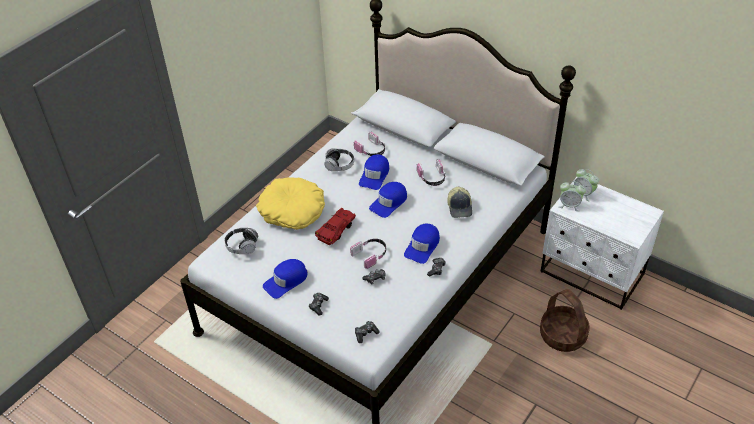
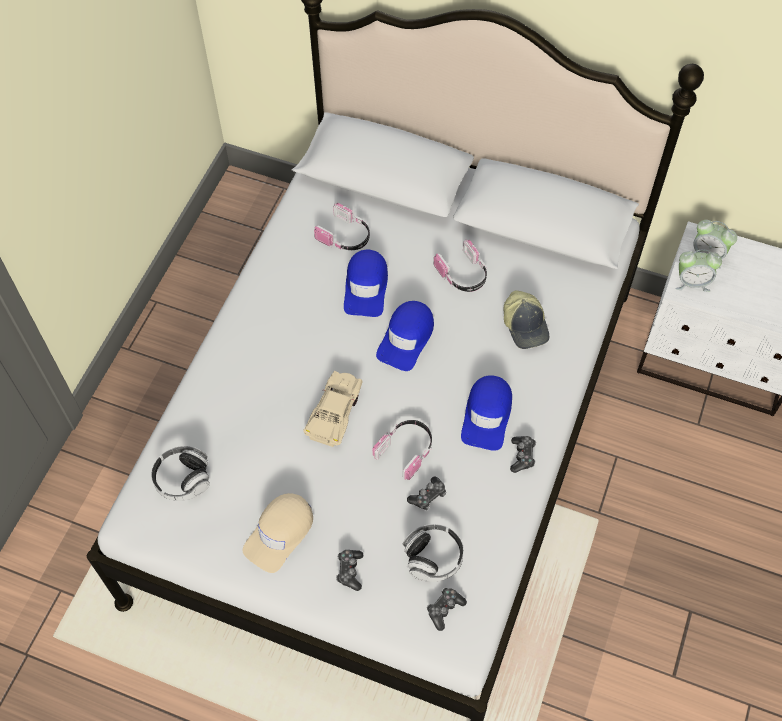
camera: 15 degrees left, 15 degrees up
yellow pillow [256,177,325,230] -> none
blue cap [263,259,307,299] -> beige cap [242,493,313,573]
red toy car [315,208,356,245] -> beige toy car [303,371,363,447]
headphones [324,149,354,171] -> headphones moved to [403,524,464,582]
basket [540,289,590,352] -> none

